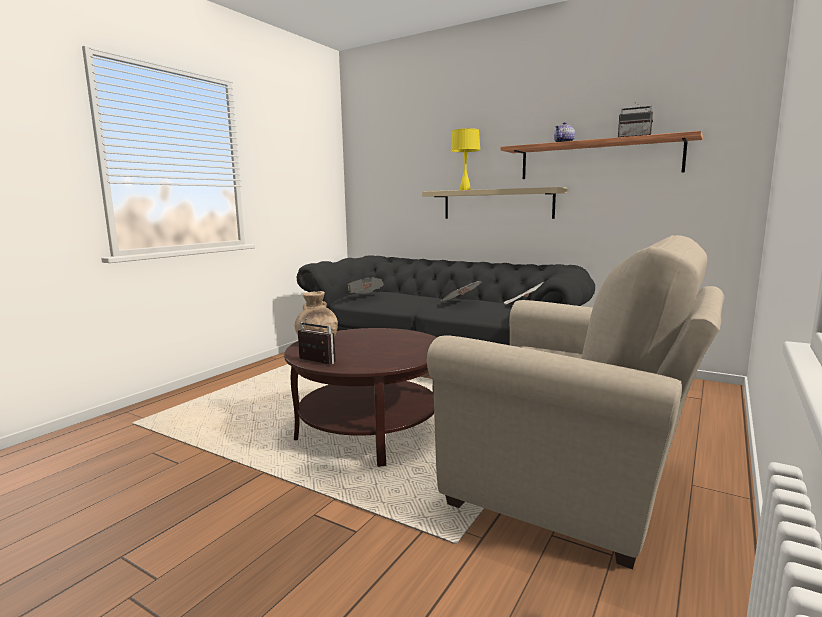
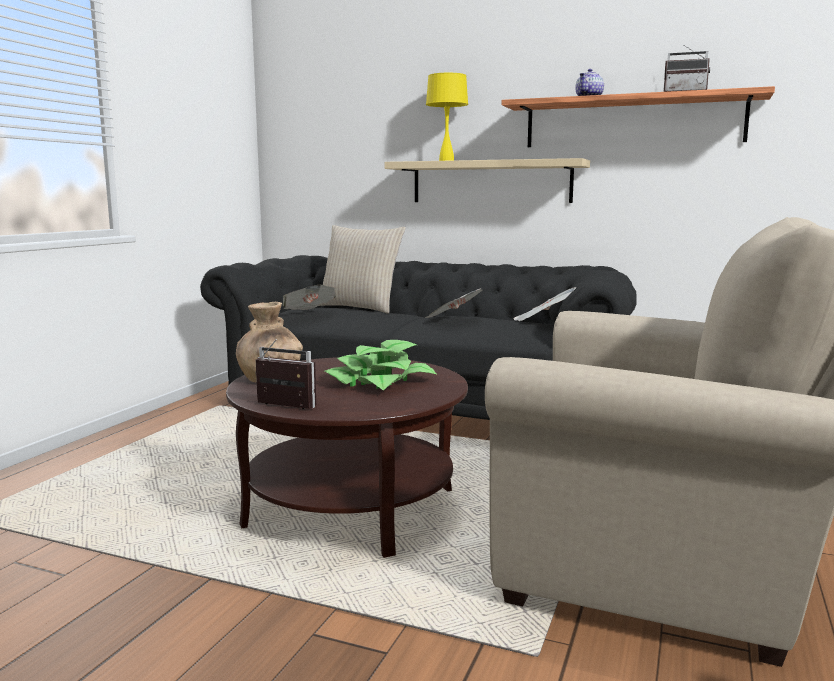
camera: 10 degrees left, 0 degrees up
none -> beige pillow [319,225,406,314]
none -> potted plant [324,340,436,391]

